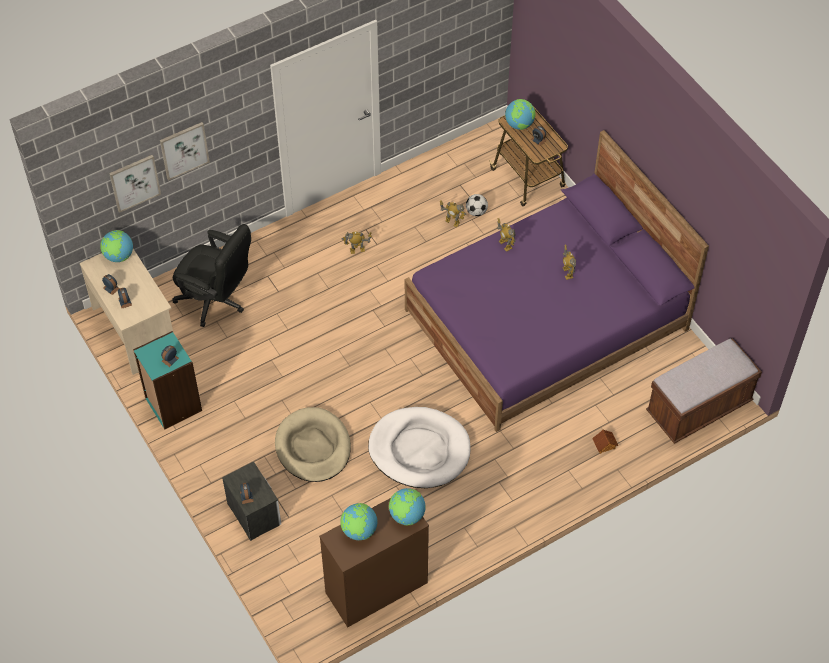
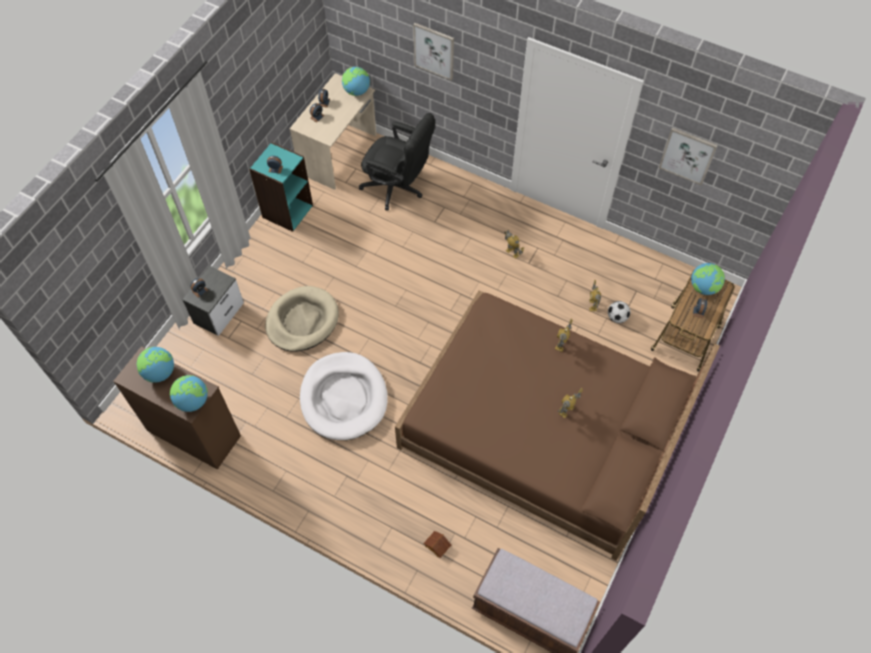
camera: 60 degrees right, 5 degrees up
picture [109,155,161,213] -> picture moved to [659,128,718,185]
black office chair [172,224,251,327] -> black office chair turned 60 degrees counterclockwise [359,113,435,211]
purple bed [405,130,709,432] -> brown bed [395,290,720,561]

